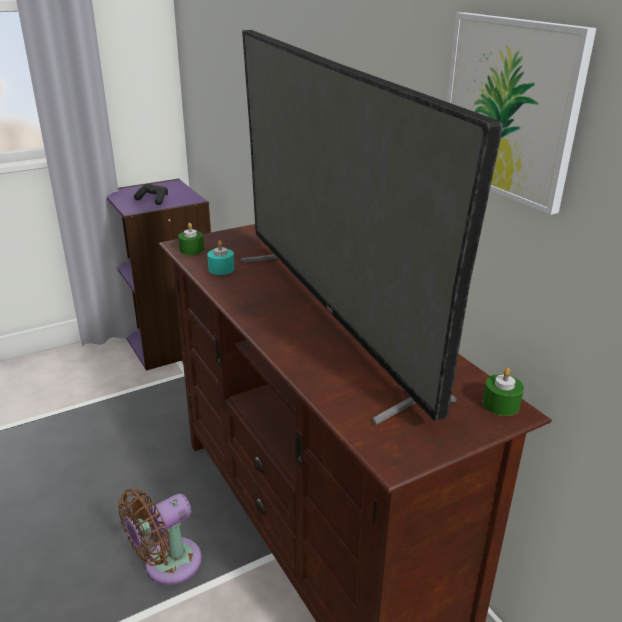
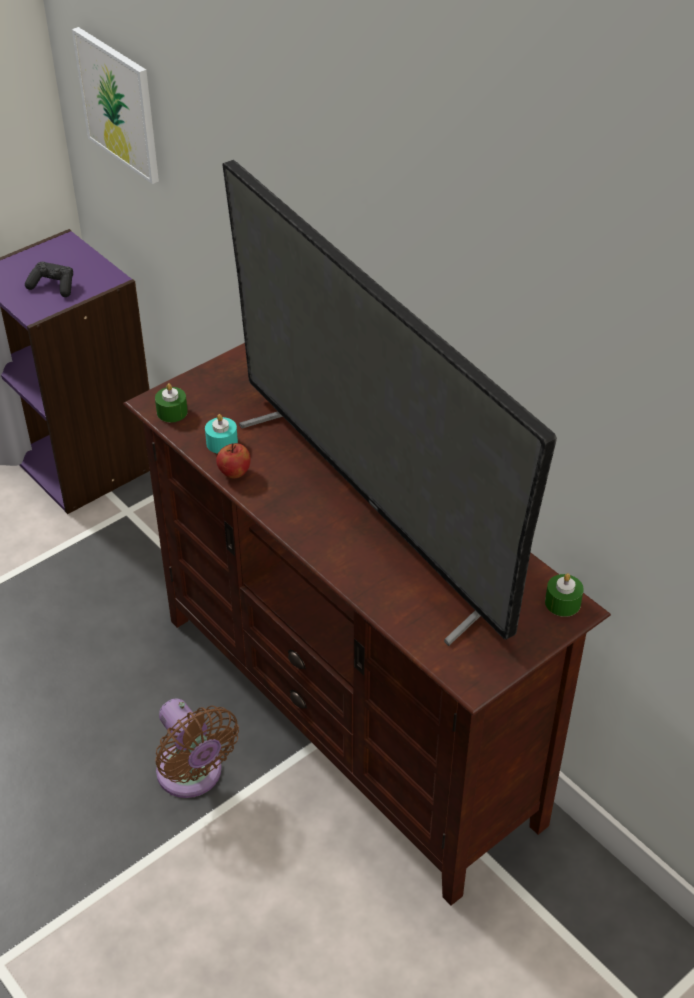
camera: 10 degrees left, 15 degrees up
brown fan [118,488,202,585] -> brown fan turned 75 degrees counterclockwise [155,699,239,798]
picture [447,12,596,215] -> picture moved to [72,27,159,184]
none -> apple [216,443,251,478]

